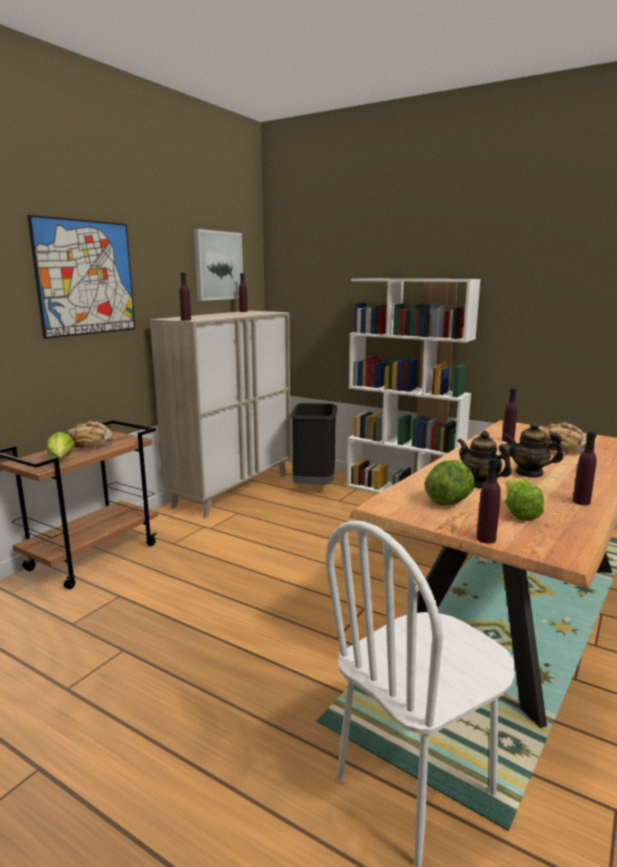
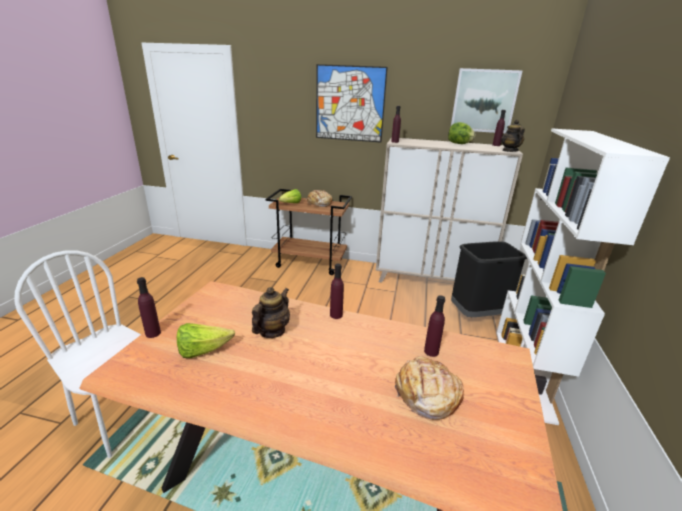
camera: 70 degrees right, 10 degrees up
lettuce [424,460,475,505] -> lettuce moved to [448,122,475,144]
teapot [503,422,563,478] -> teapot moved to [501,119,525,152]
purple bottle [573,432,597,505] -> purple bottle moved to [330,264,344,319]

